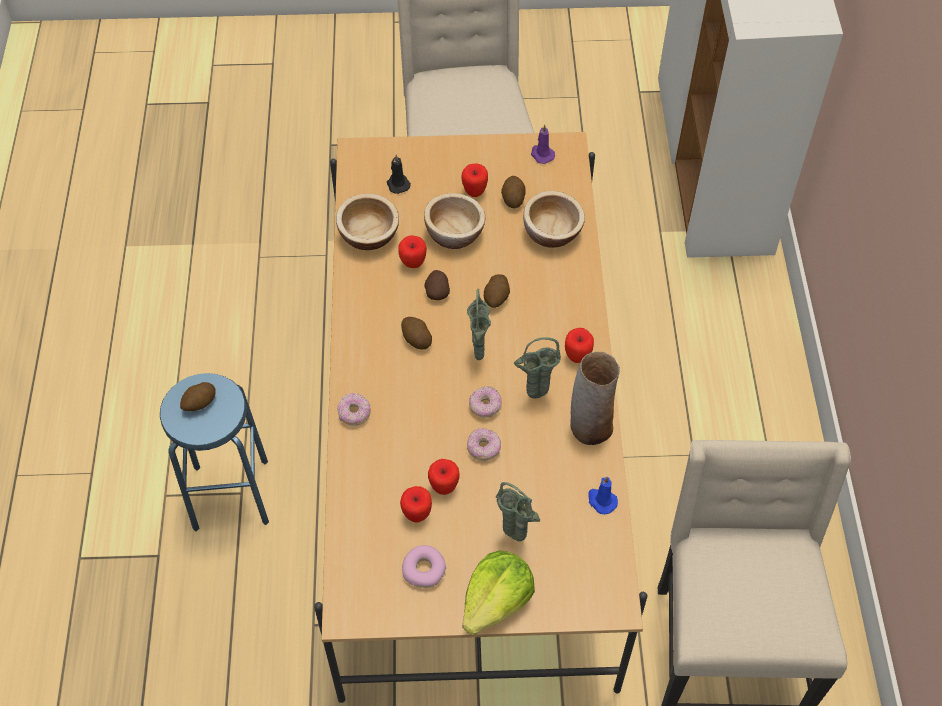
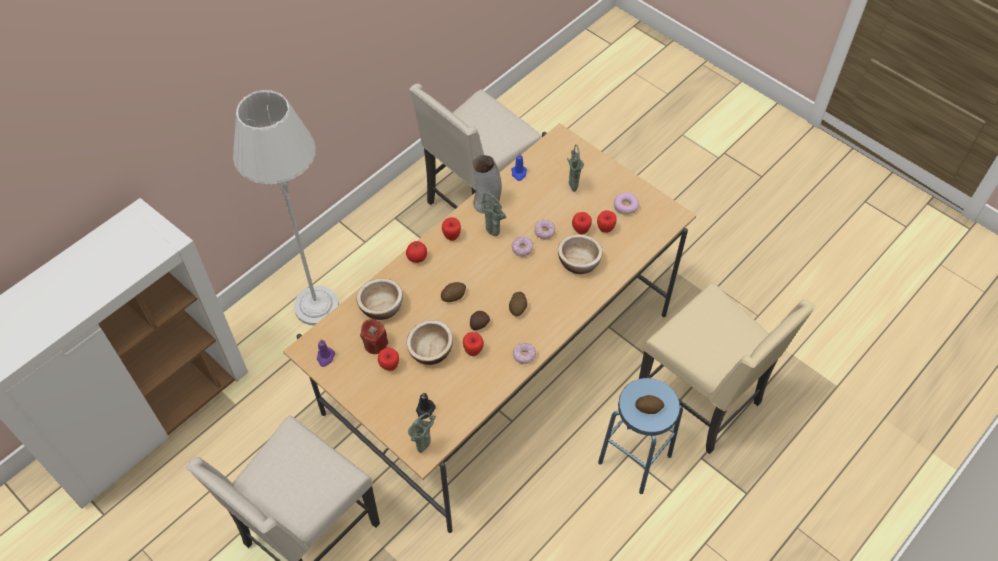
camera: 135 degrees left, 0 degrees up
bowl [336,194,399,250] -> bowl moved to [558,234,603,274]
donut [338,393,371,426] -> donut moved to [513,343,536,364]
lettuce [462,550,535,635] -> none
green vase [467,289,491,360] -> green vase moved to [408,413,436,453]
potato [501,176,526,208] -> red candle [360,318,388,354]
none -> grey floor lamp [232,90,339,325]
none -> tomato [406,241,427,263]
none -> beige chair [639,283,816,454]

